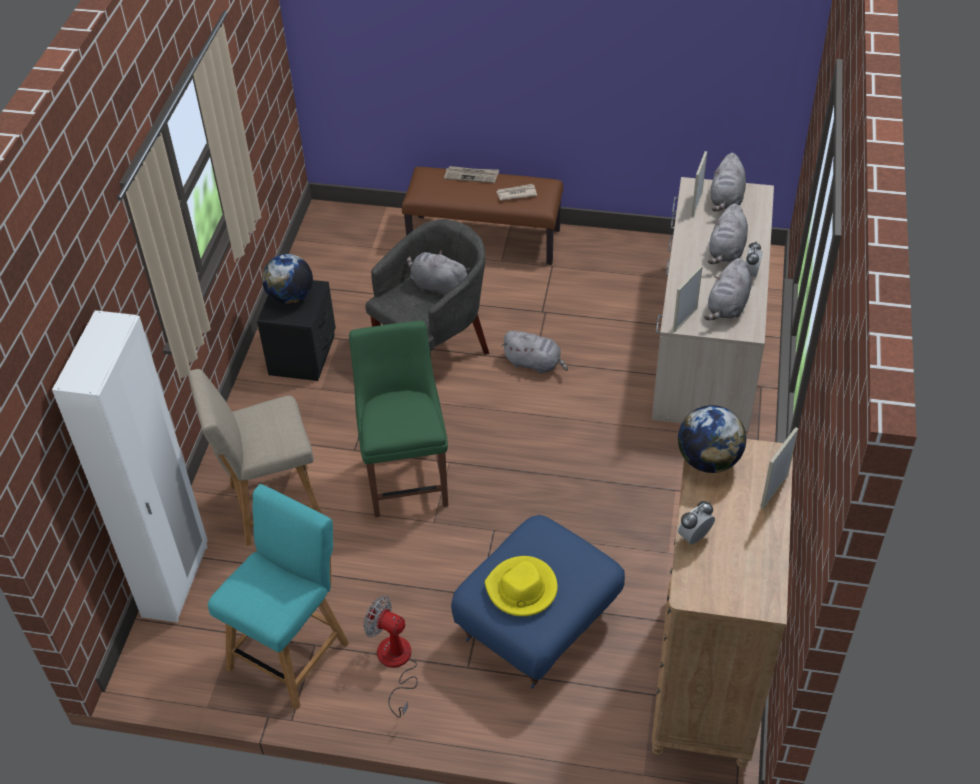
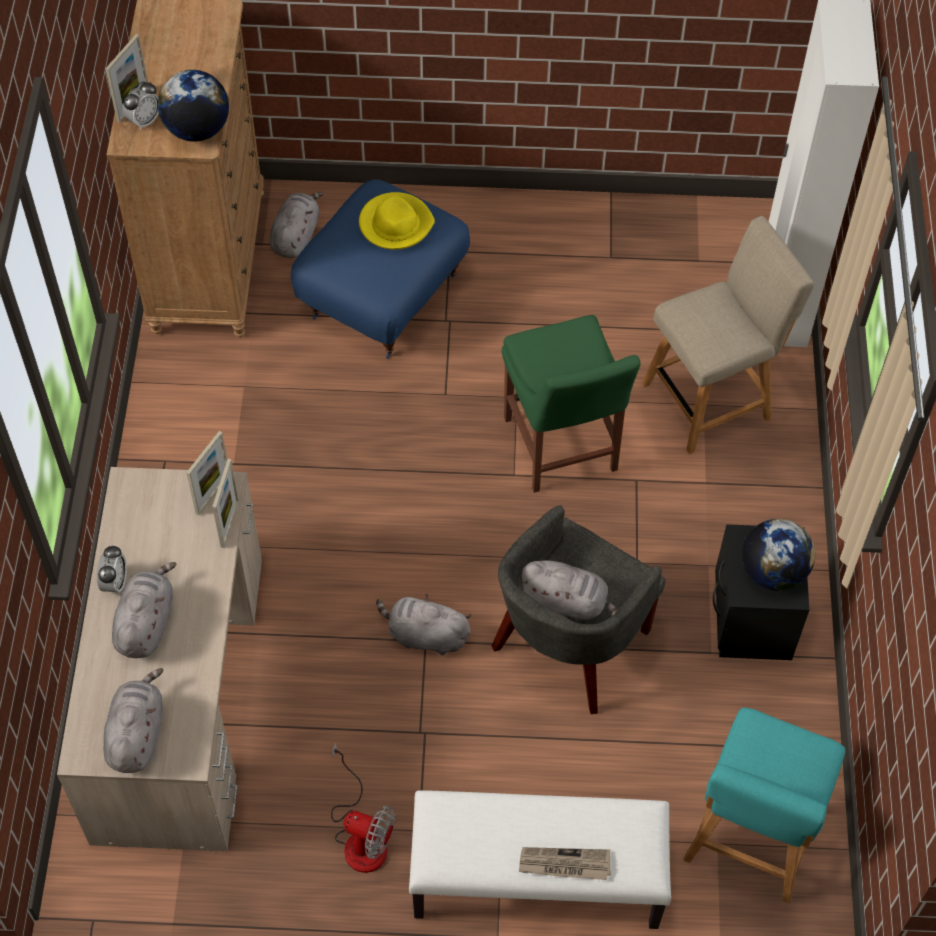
camera: 170 degrees right, 10 degrees up
turquoise chair [208,484,349,710] -> turquoise chair moved to [683,708,845,903]
fan [363,596,418,718] -> fan moved to [331,742,395,873]
brown bench [402,167,563,265] -> white bench [409,790,671,929]
newspaper [496,184,537,201] -> none
alarm clock [677,501,715,544] -> alarm clock moved to [122,82,159,130]
picture frame [691,151,707,217] -> picture frame moved to [212,459,239,548]
grey plush toy [704,258,752,320] -> grey plush toy moved to [270,192,324,258]

